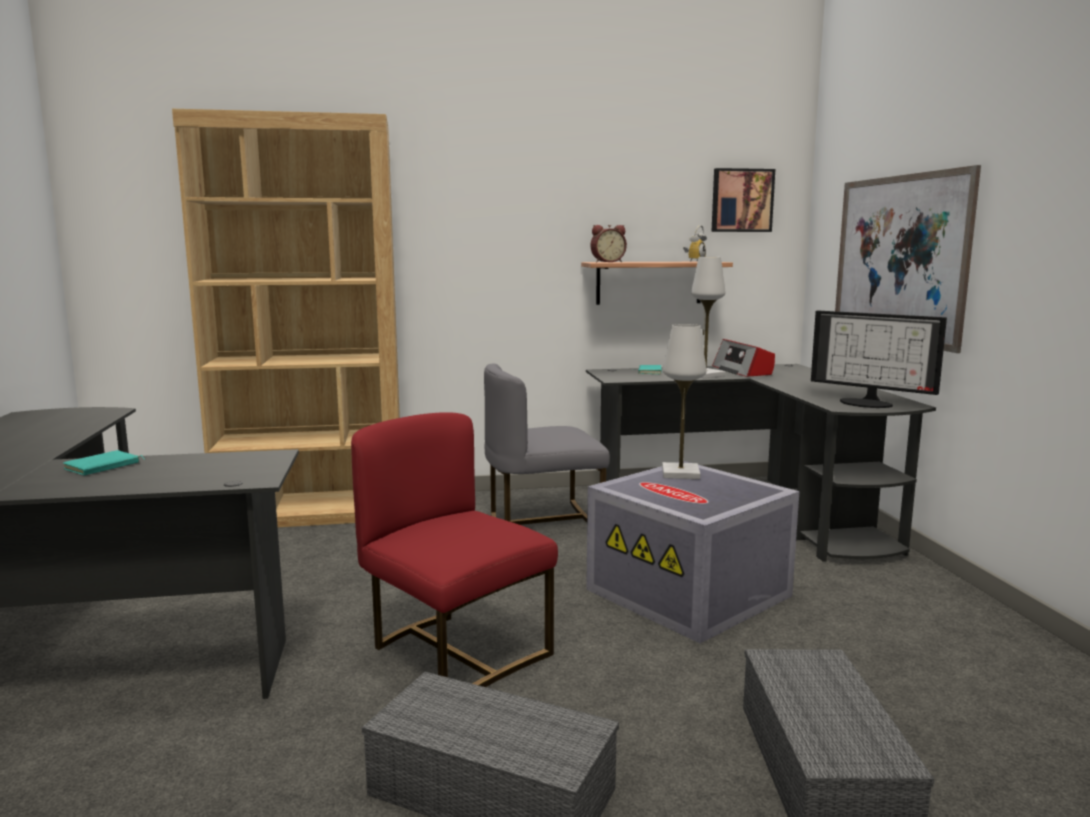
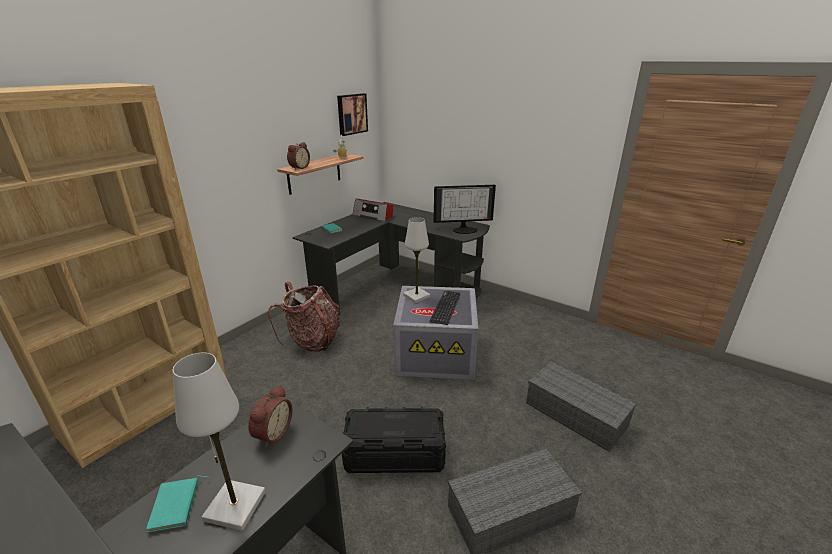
camera: 45 degrees left, 15 degrees up
red chair [351,412,558,687] -> black storage box [342,407,446,473]
grey chair [484,364,610,525] -> backpack [268,282,340,352]
white table lamp [691,257,726,379] -> white table lamp moved to [173,353,266,531]
picture [835,165,981,353] -> none
none -> alarm clock [248,385,292,448]
none -> keyboard [429,291,461,325]

